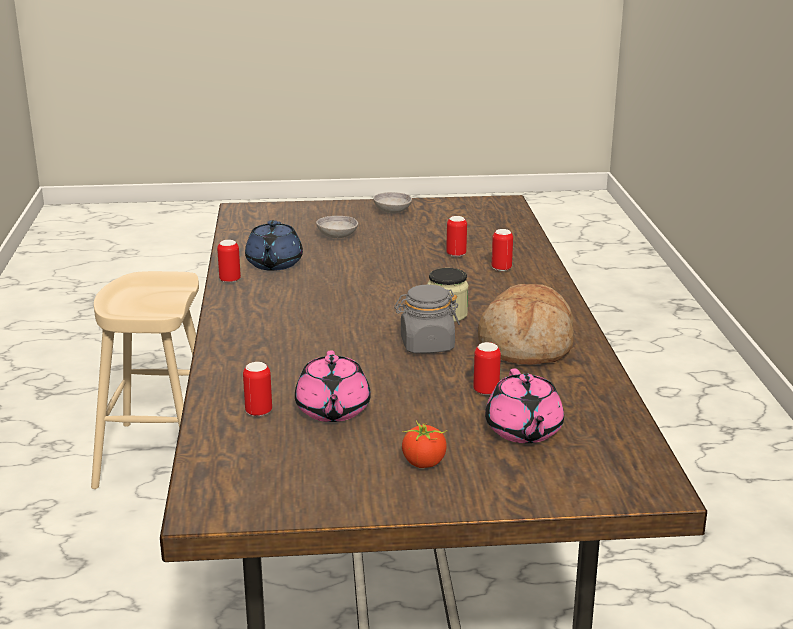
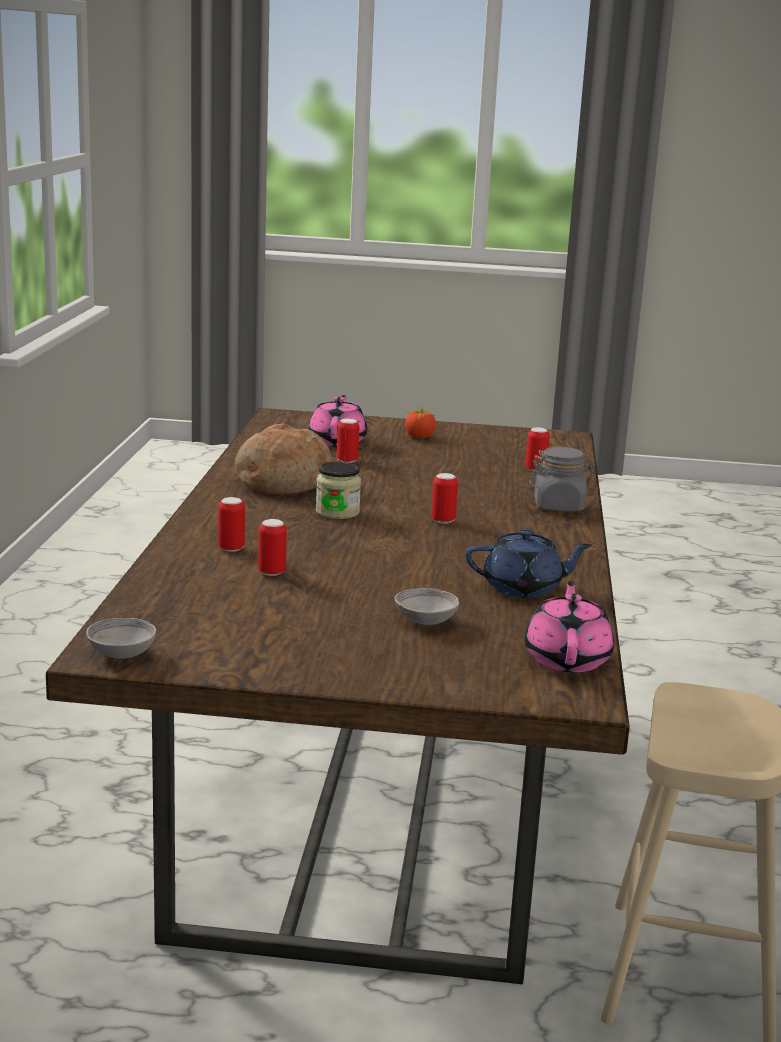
camera: 170 degrees left, 5 degrees down
can [217,240,241,283] -> can moved to [431,473,458,524]
blue teapot [245,220,303,271] -> blue teapot turned 75 degrees clockwise [465,529,592,598]
pink teapot [295,351,371,422] -> pink teapot moved to [525,581,614,672]
grey bowl [373,192,412,213] -> grey bowl moved to [86,618,156,659]
grey jar [394,285,460,353] -> grey jar moved to [529,447,595,512]

